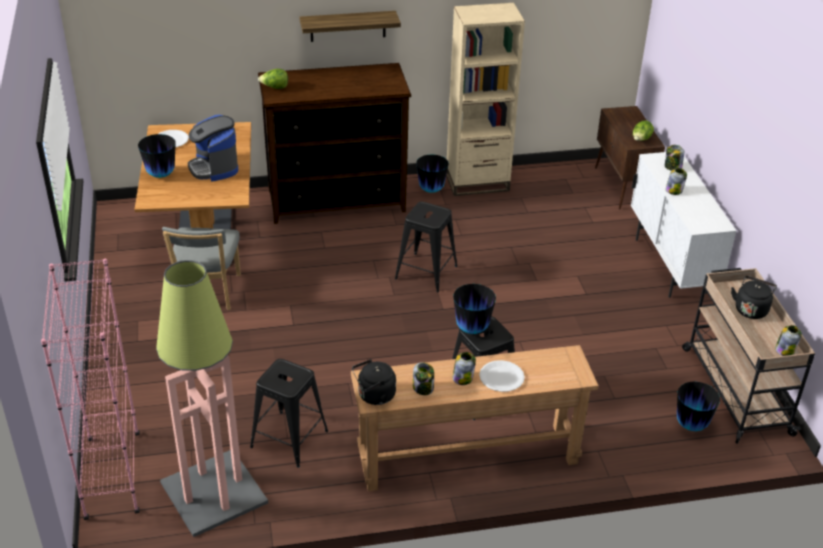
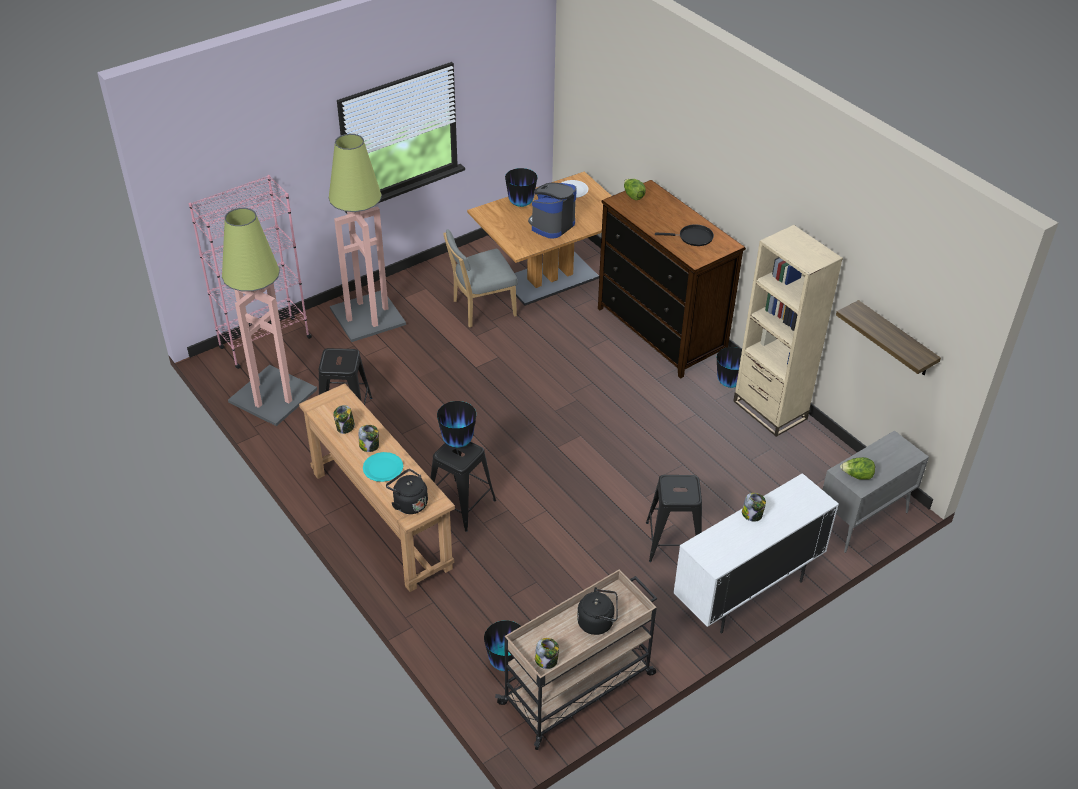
camera: 65 degrees right, 5 degrees up
shelf [300,11,401,42] -> shelf moved to [836,300,941,375]
black kettle [352,359,396,405] -> black kettle moved to [386,469,428,514]
black stool [395,201,458,293] -> black stool moved to [646,475,702,562]
white plate [479,360,525,392] -> turquoise plate [363,452,403,482]
brown cabinet [595,106,665,210] -> grey cabinet [822,430,929,553]
jar [665,145,684,171] -> none
none -> floor lamp [329,134,406,342]
none -> black frying pan [655,224,714,246]

